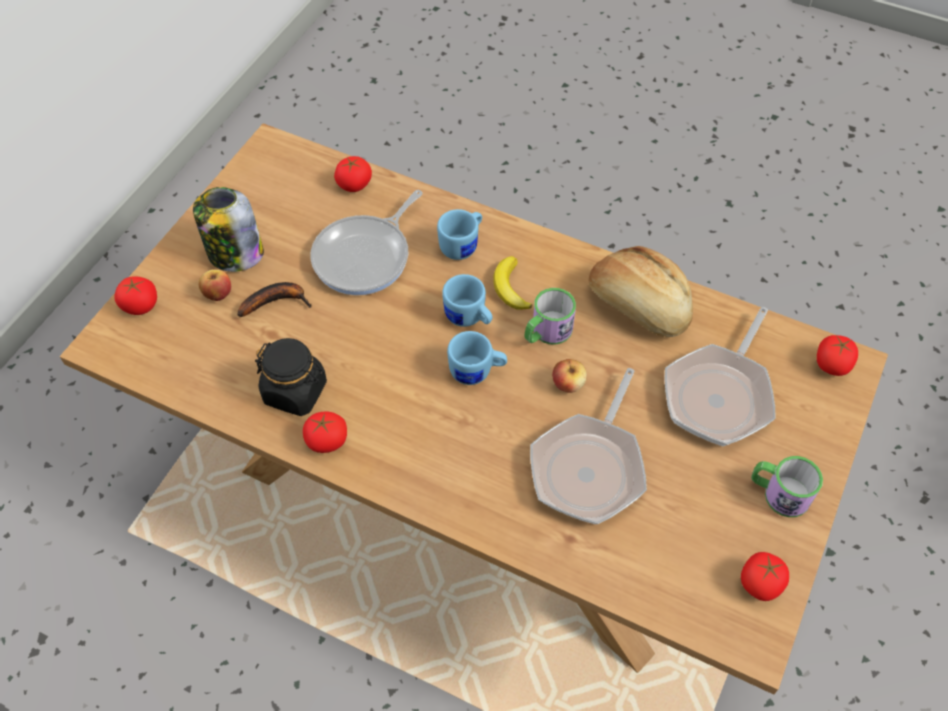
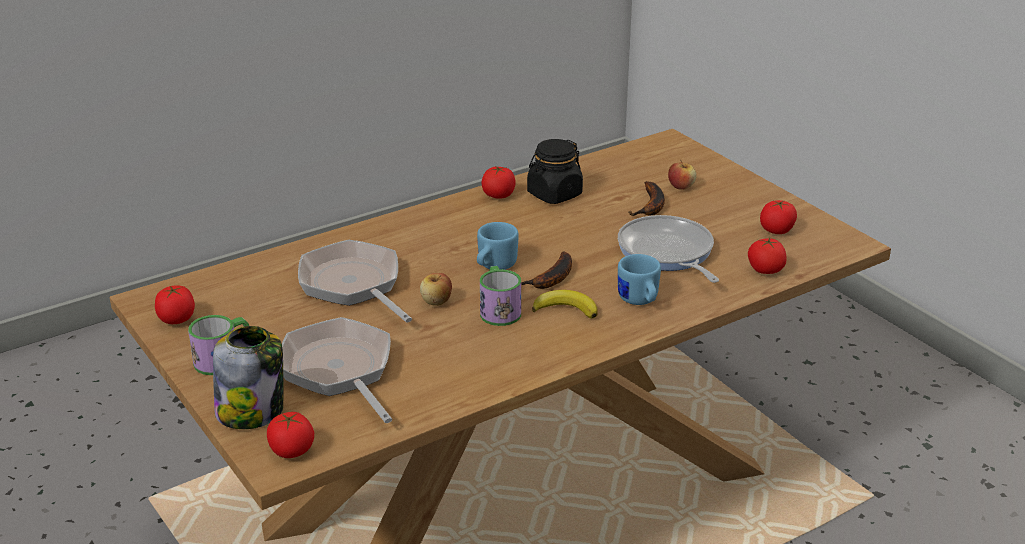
camera: 120 degrees right, 25 degrees down
tomato [114,276,157,315] -> tomato moved to [760,200,797,234]
jar [193,187,264,272] -> jar moved to [213,326,283,429]
blue mug [442,274,492,327] -> banana [521,251,572,289]
bread [588,246,693,337] -> none

